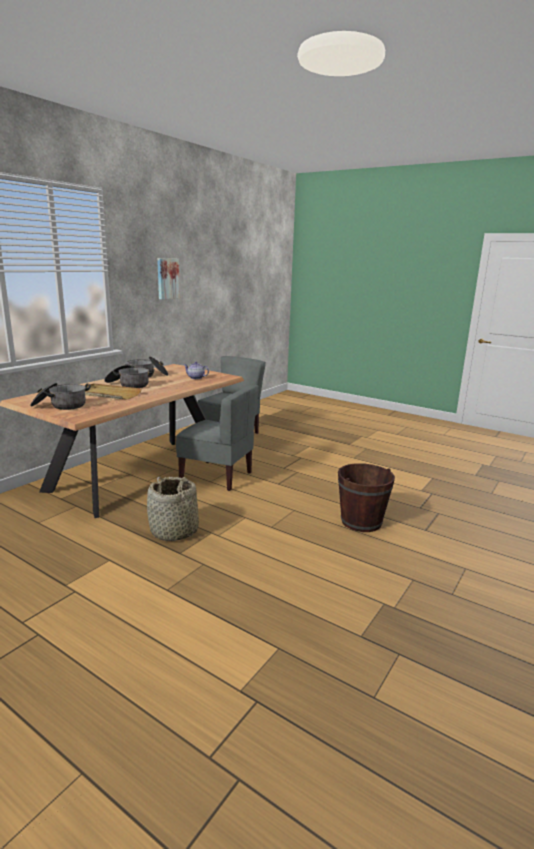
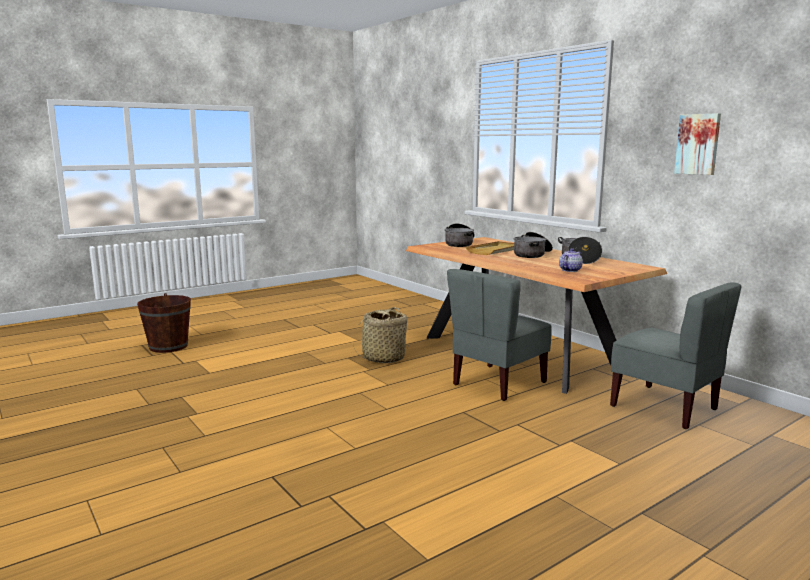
camera: 110 degrees right, 5 degrees down
brown bucket [338,463,395,532] -> brown bucket moved to [137,293,191,353]

